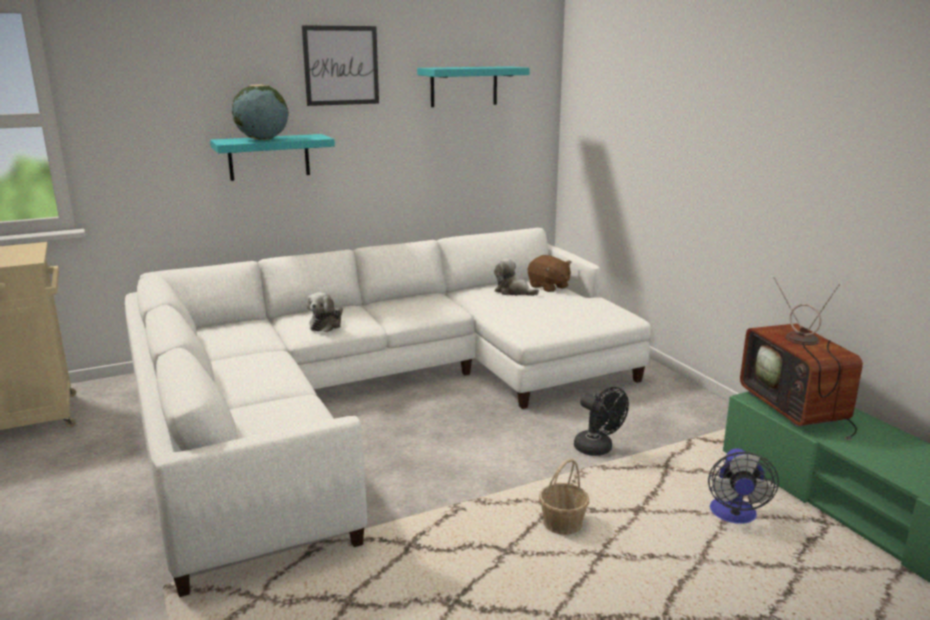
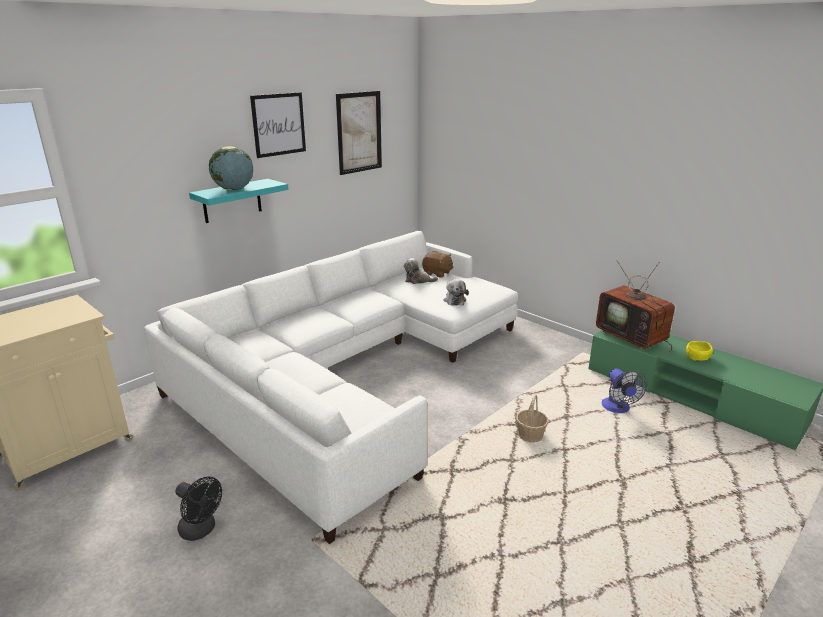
camera: 20 degrees left, 5 degrees up
plush toy [306,292,343,332] -> plush toy moved to [443,279,469,306]
turquoise shelf [417,66,530,107] -> picture [336,91,382,175]
black fan [574,387,629,456] -> black fan moved to [176,476,222,541]
none -> yellow bowl [686,341,713,361]

